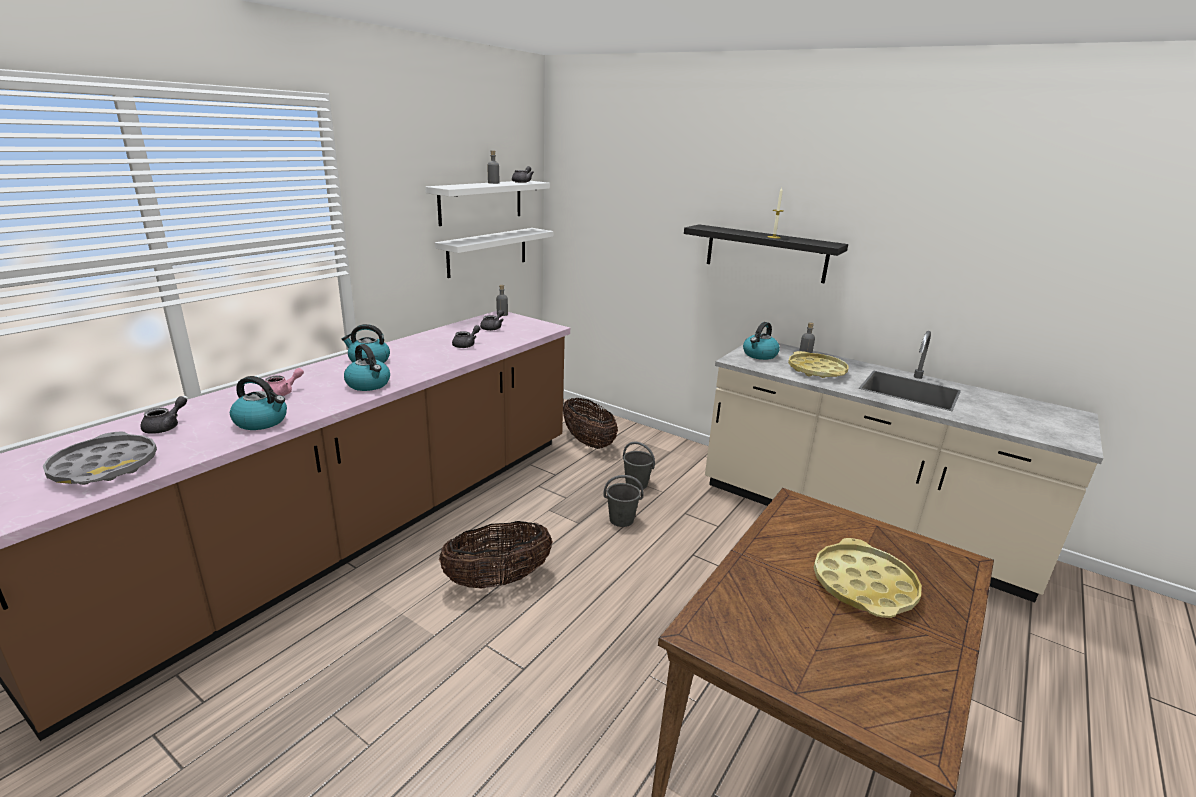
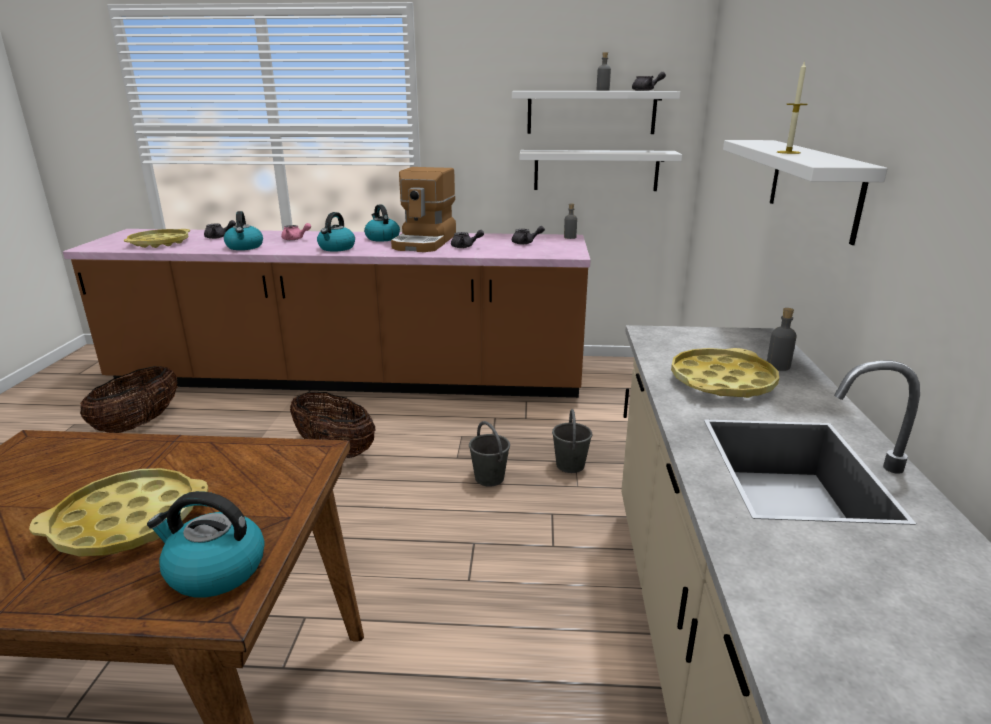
camera: 60 degrees right, 0 degrees up
grey tray [43,431,157,485] -> yellow tray [124,229,190,248]
basket [563,398,618,449] -> basket moved to [80,366,178,433]
black shelf [684,224,848,283] -> white shelf [723,140,888,245]
kettle [743,322,780,360] -> kettle moved to [147,491,265,598]
none -> coffee machine [391,167,456,252]

